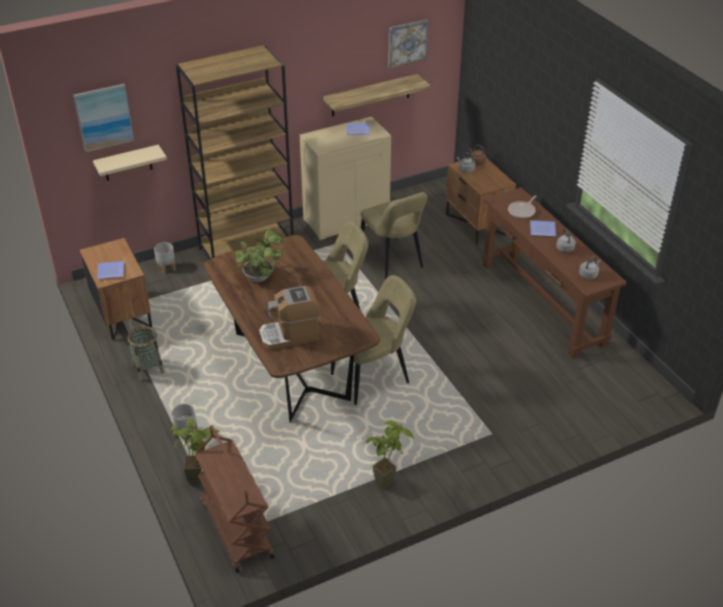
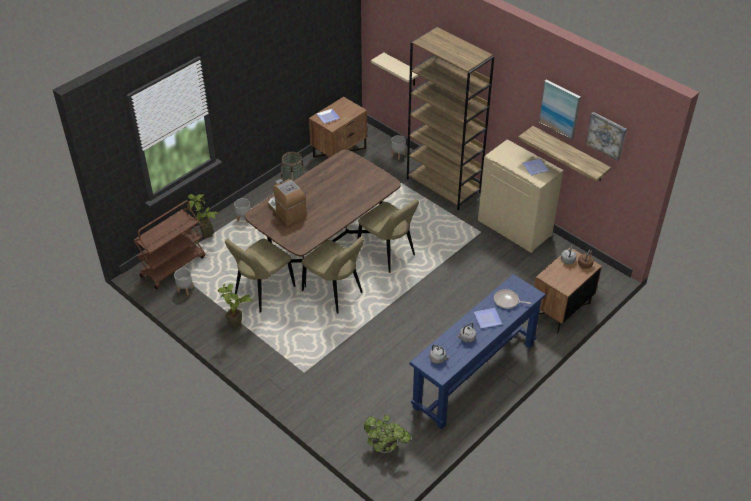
camera: 70 degrees right, 5 degrees up
picture [73,84,135,153] -> picture moved to [539,79,581,140]
potted plant [235,230,283,282] -> potted plant moved to [363,415,411,453]
beige chair [361,192,428,280] -> beige chair moved to [225,239,295,313]
brown console table [482,188,627,359] -> blue console table [410,274,546,429]
none -> grey planter [174,268,194,295]

